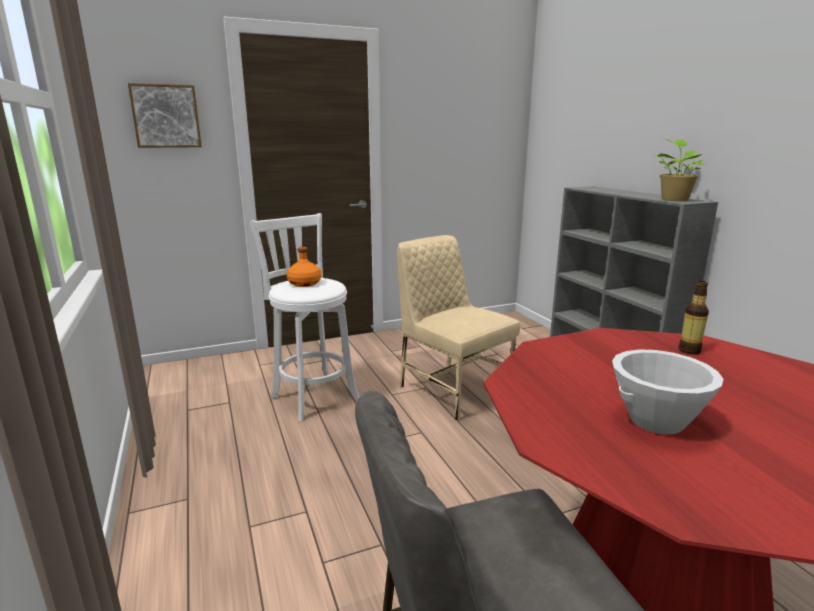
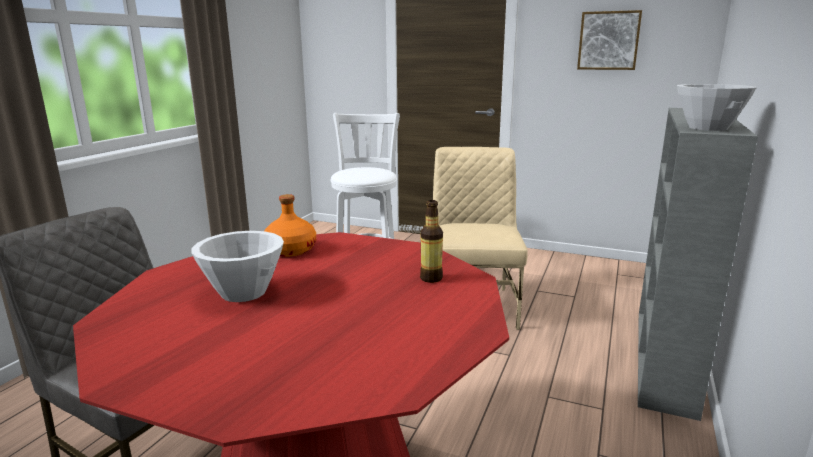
camera: 45 degrees right, 0 degrees up
picture [128,83,202,148] -> picture moved to [577,10,642,70]
orange bottle [287,247,321,287] -> orange bottle moved to [265,194,316,256]
potted plant [653,139,704,201] -> white bowl [677,84,757,131]

